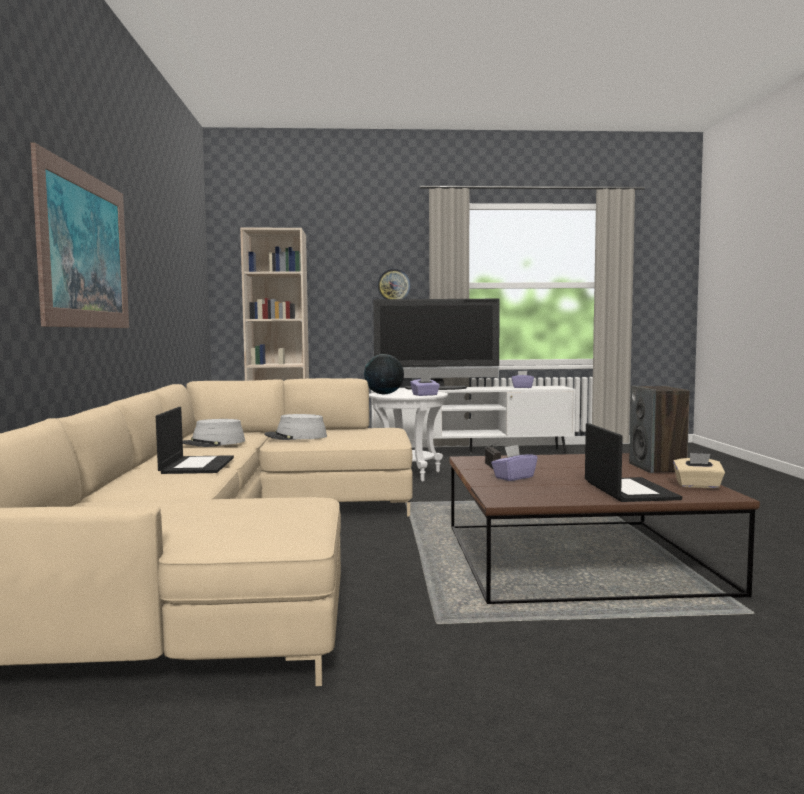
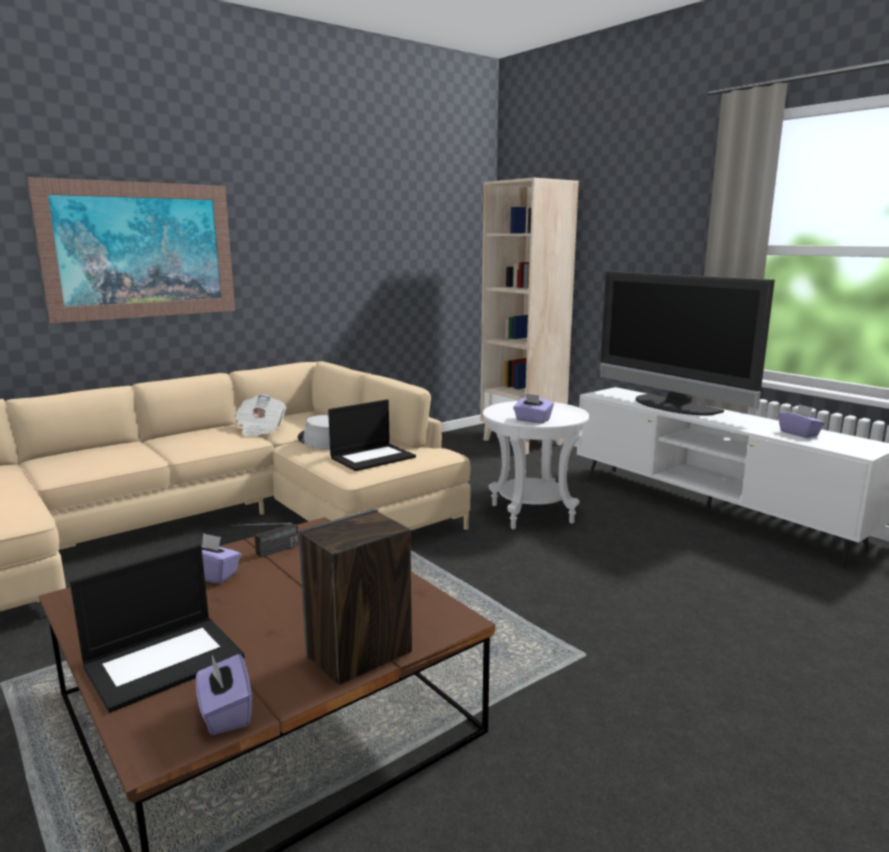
camera: 55 degrees right, 10 degrees up
laptop [156,407,234,474] -> laptop moved to [328,400,416,471]
grey hat [183,419,245,447] -> newspaper [235,394,287,437]
globe [364,354,404,394] -> none
wall clock [377,269,410,299] -> none
beige tissue box [673,453,725,489] -> purple tissue box [196,654,252,735]

